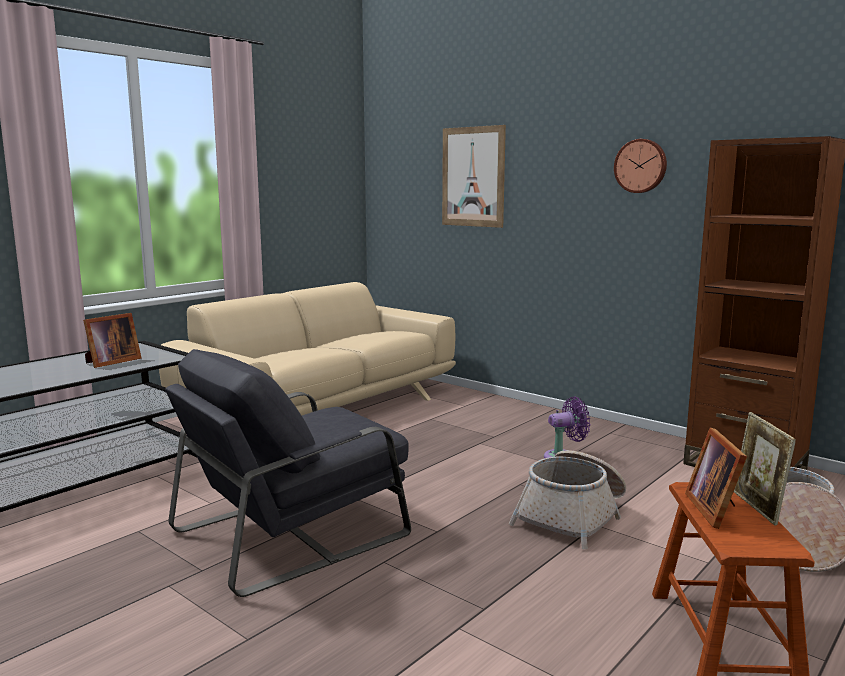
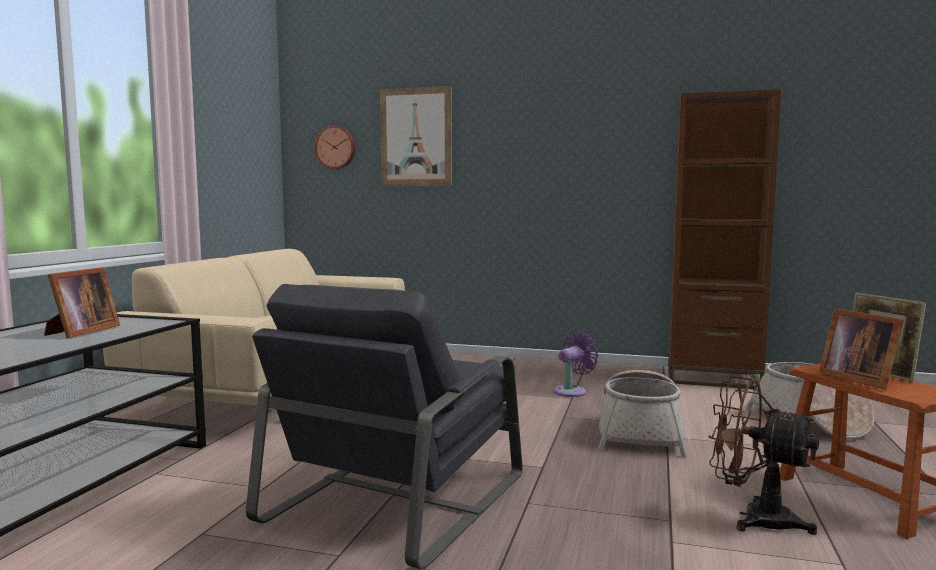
camera: 25 degrees left, 5 degrees down
wall clock [614,139,667,193] -> wall clock moved to [315,125,355,169]
none -> brown fan [709,376,819,535]

